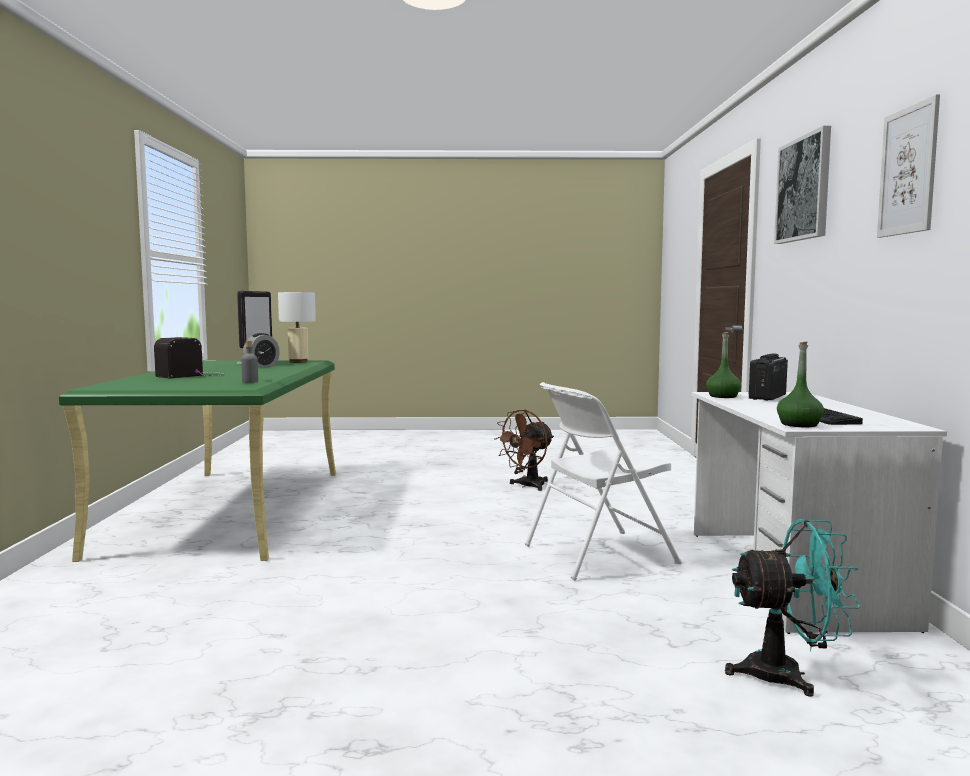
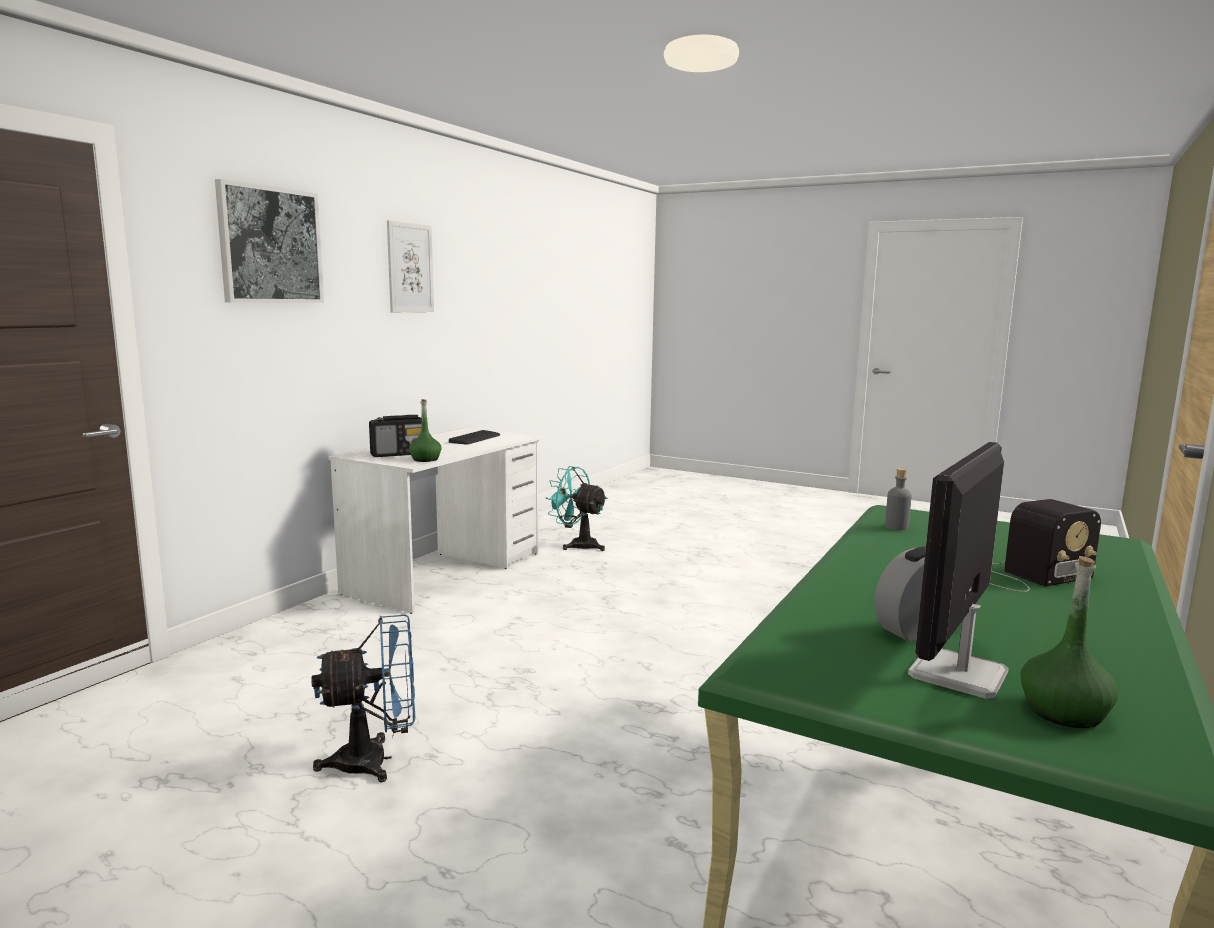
camera: 150 degrees left, 5 degrees up
white table lamp [278,292,316,363] -> none
brown fan [494,410,554,491] -> blue fan [311,615,415,782]
white chair [525,382,681,581] -> none
green bottle [777,342,824,427] -> green bottle moved to [1020,556,1119,728]

